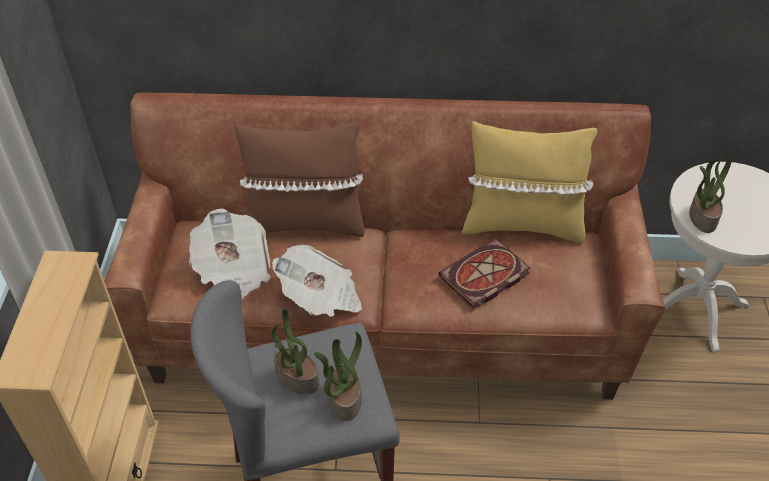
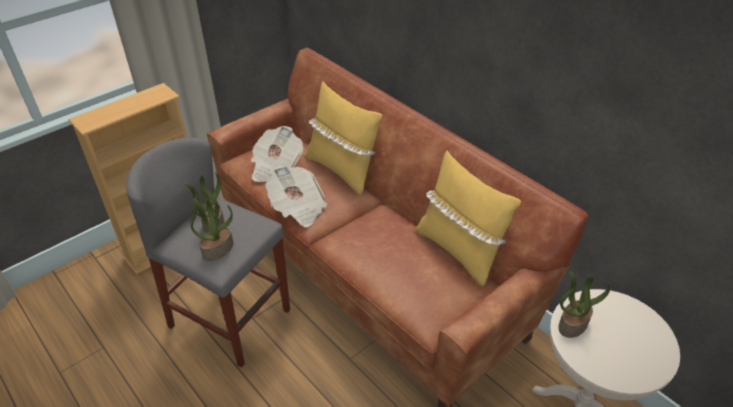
camera: 45 degrees right, 5 degrees down
brown pillow [235,122,365,237] -> yellow pillow [305,82,382,195]
book [438,238,531,309] -> none

